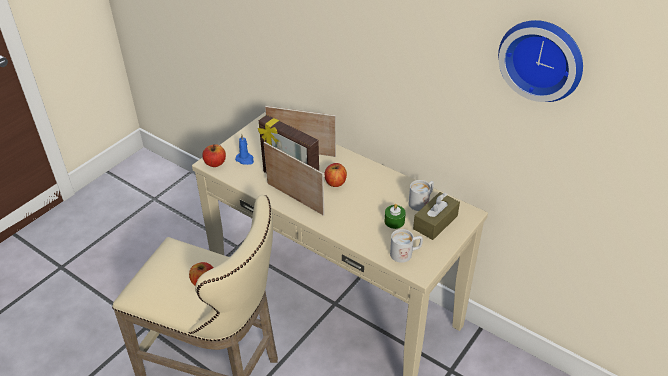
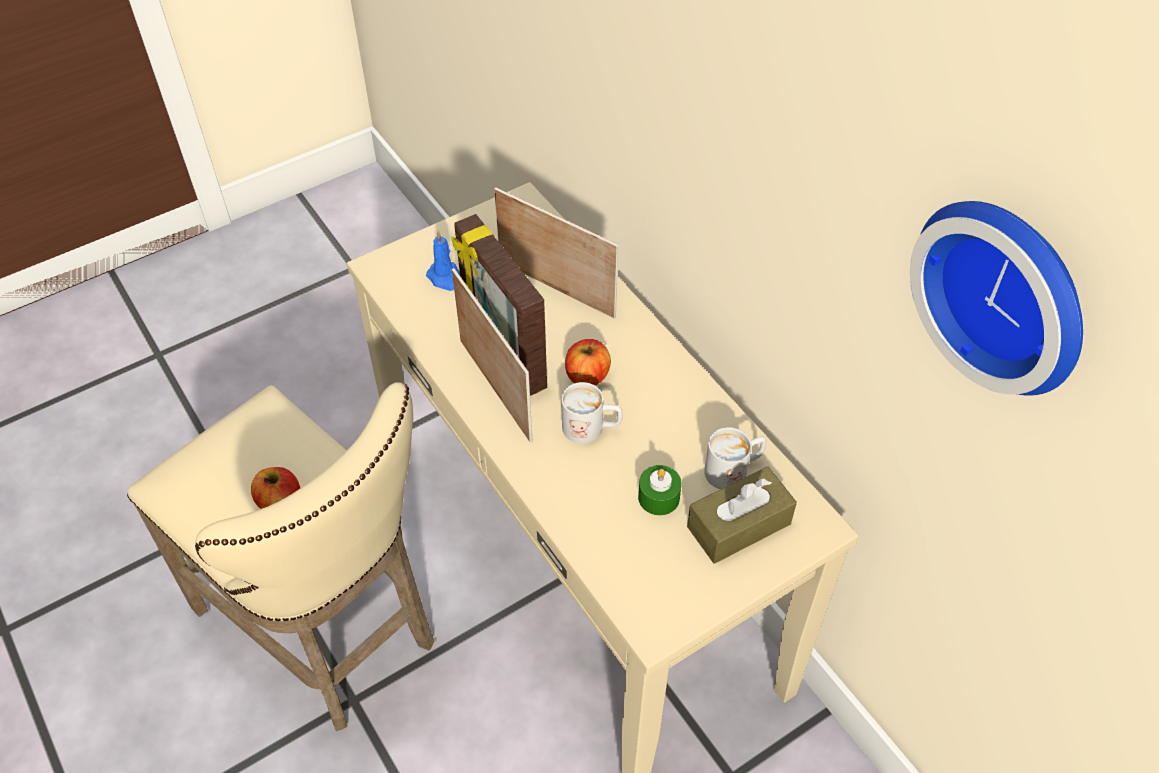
camera: 20 degrees right, 10 degrees up
apple [202,144,226,167] -> none
white mug [390,229,423,263] -> white mug moved to [561,382,623,444]

